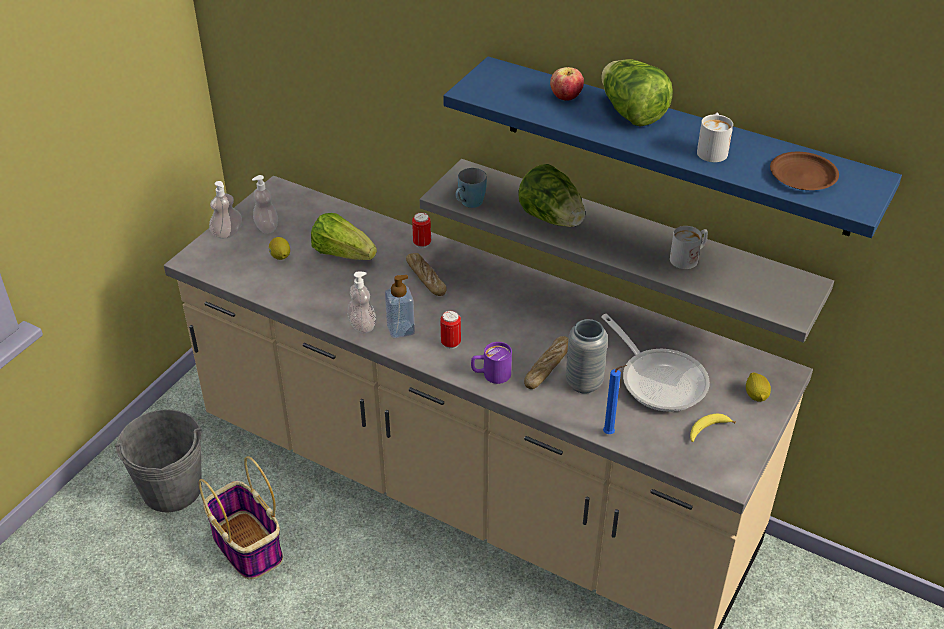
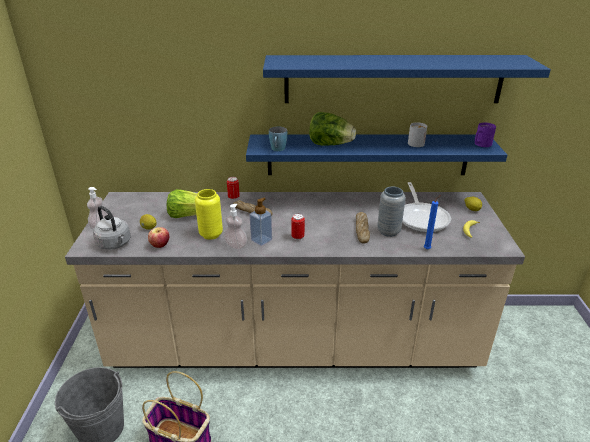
camera: 30 degrees left, 10 degrees down
soap dispenser [252,175,278,234] -> none
grey shelf [420,159,834,343] -> blue shelf [246,134,507,175]
purple mug [471,342,512,384] -> purple mug moved to [475,123,496,147]
apple [550,67,584,101] -> apple moved to [148,227,169,248]
lettuce [601,59,673,127] -> none
frying pan [601,314,710,412] -> frying pan turned 60 degrees clockwise [402,182,451,232]
white mug [697,113,733,162] -> none
brown plate [770,152,839,190] -> none
none -> grey kettle [93,206,131,250]
none -> yellow vase [195,189,223,240]

